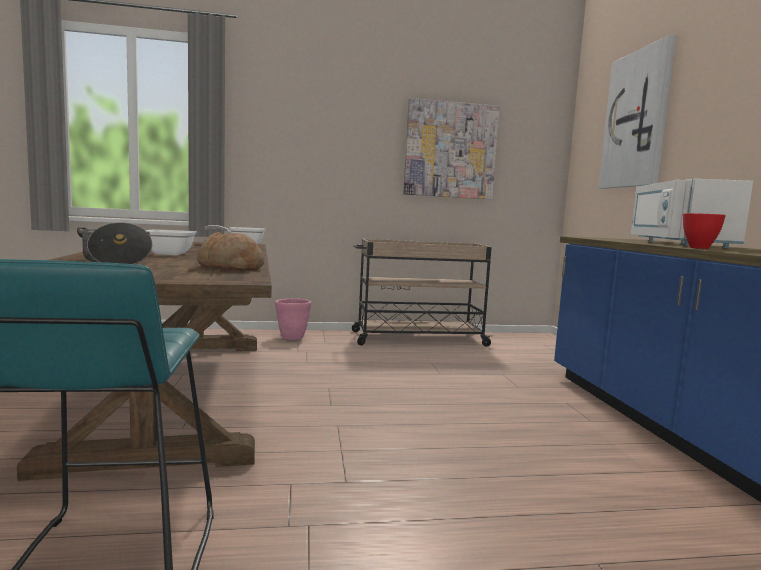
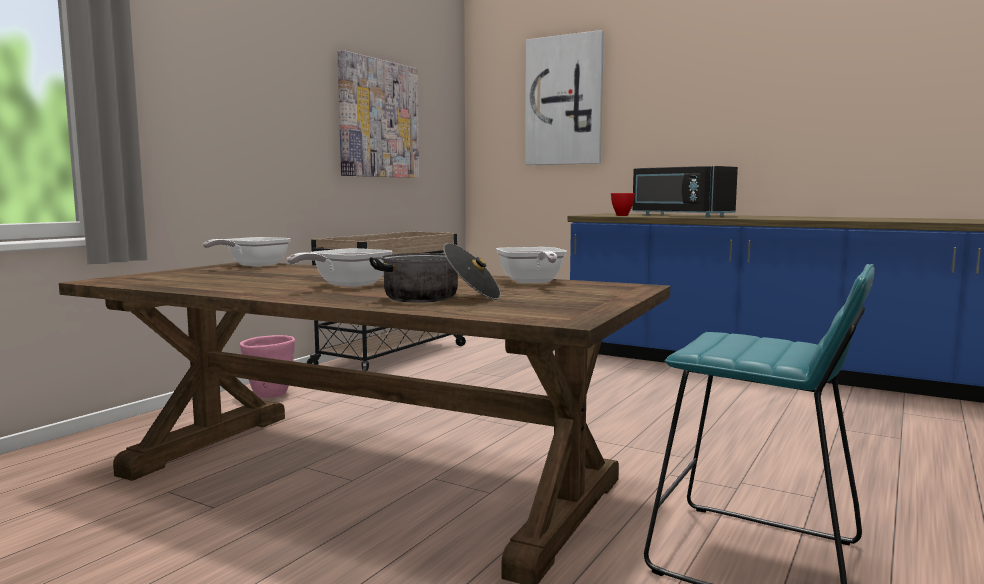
camera: 50 degrees left, 0 degrees up
bread [197,232,264,270] -> frying pan [496,247,567,284]
white microwave [631,179,753,248] -> black microwave [632,166,738,217]
red bowl [683,213,726,249] -> red bowl moved to [611,193,635,216]

